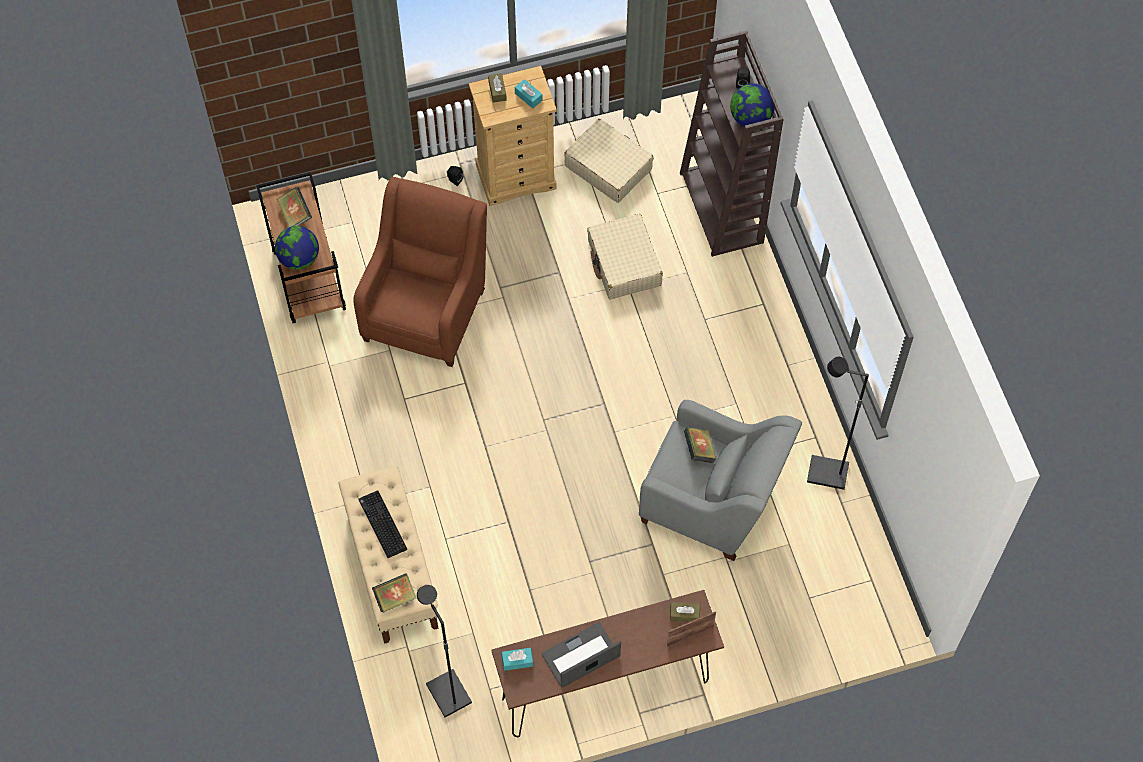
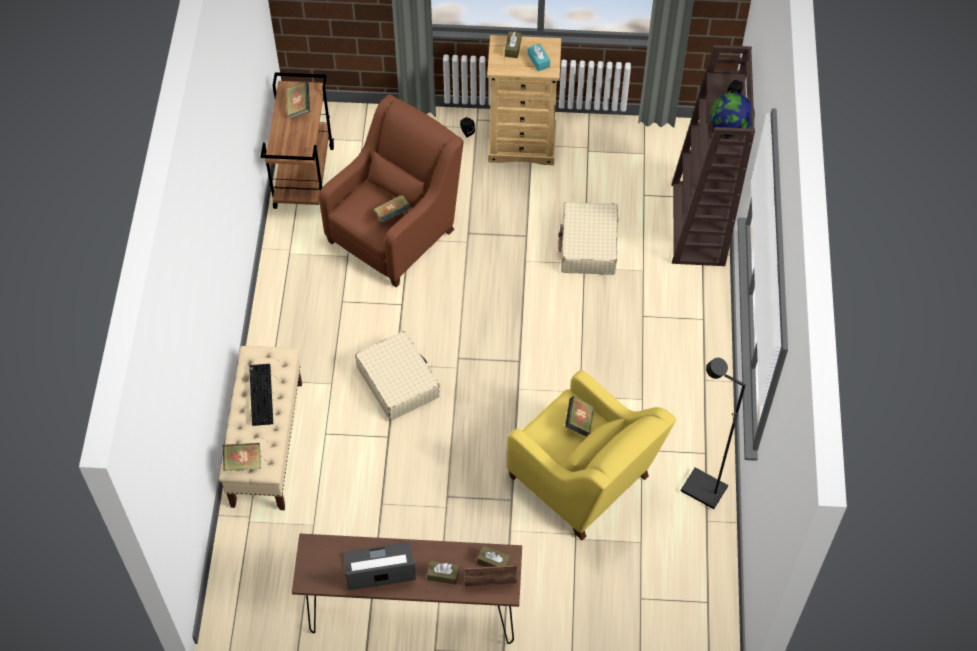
camera: 20 degrees right, 5 degrees down
globe [275,226,319,270] -> none
black floor lamp [417,585,472,717] -> none
turquoise tissue box [502,648,533,671] -> none
beige suitcase [564,119,654,203] -> beige suitcase moved to [355,331,440,421]
grey armchair [639,400,802,561] -> yellow armchair [507,370,676,540]
none -> book [374,196,411,223]
none -> brown tissue box [427,561,459,584]

